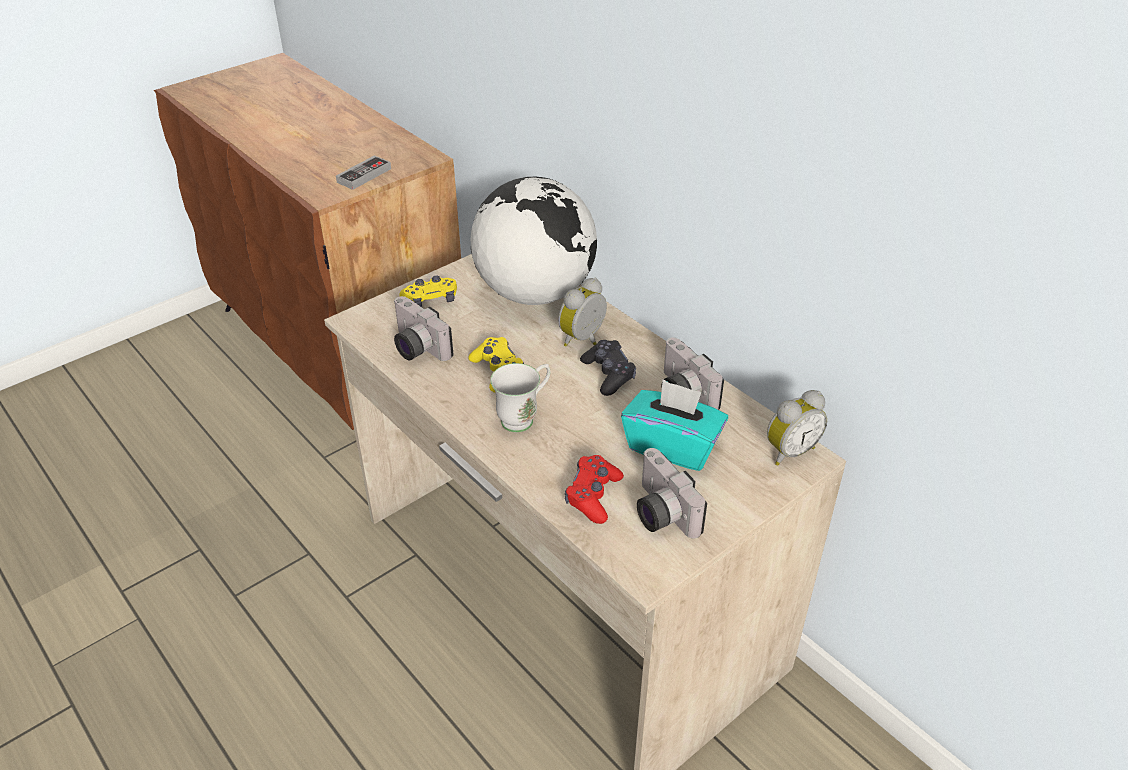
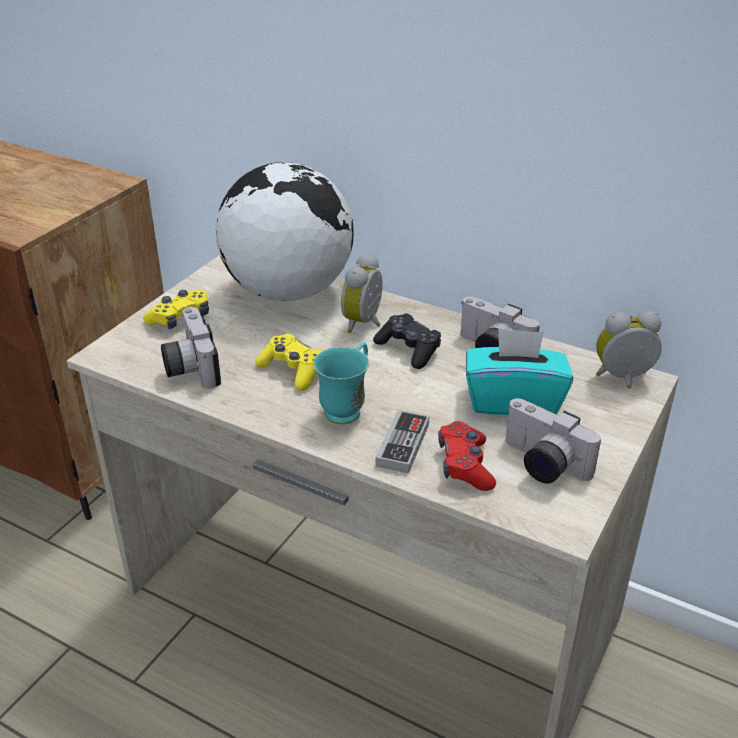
camera: 20 degrees left, 5 degrees down
game controller [336,155,391,190] -> game controller moved to [375,410,429,473]
camera [394,296,454,361] -> camera turned 45 degrees clockwise [161,307,221,389]
white mug [490,363,550,432] -> turquoise mug [313,342,369,424]
alarm clock [767,390,827,466] -> alarm clock turned 135 degrees counterclockwise [596,311,662,389]

